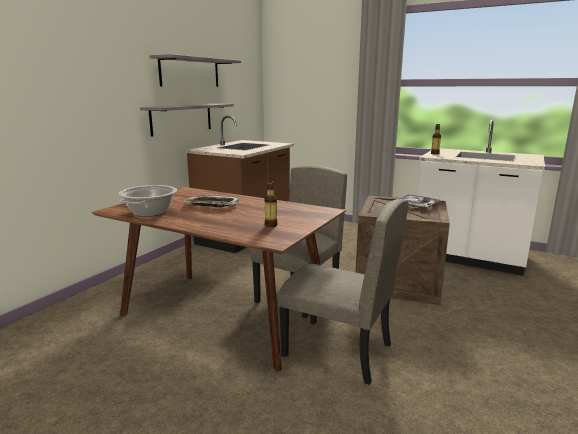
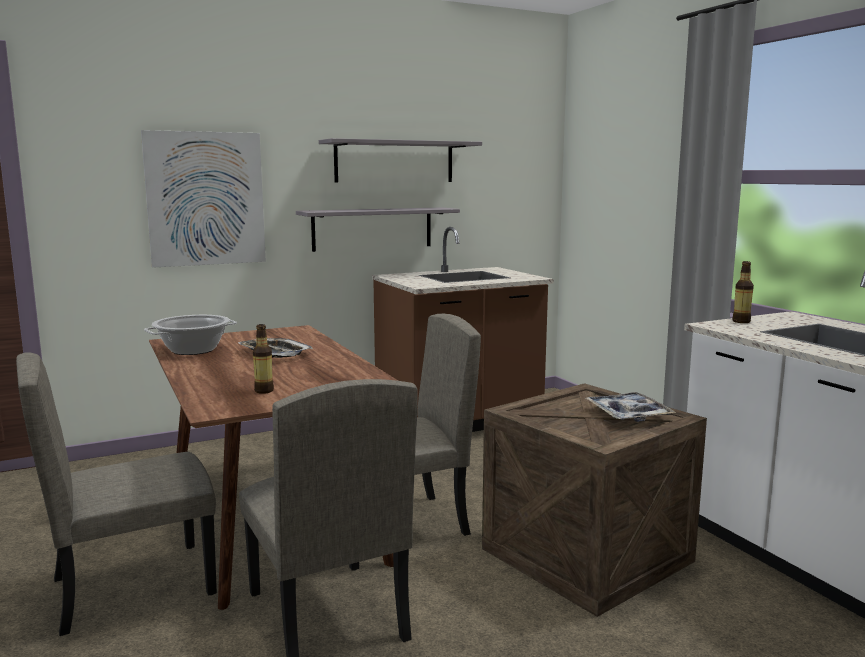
camera: 35 degrees right, 5 degrees down
none -> beige chair [16,352,217,636]
none -> picture [141,130,266,268]

